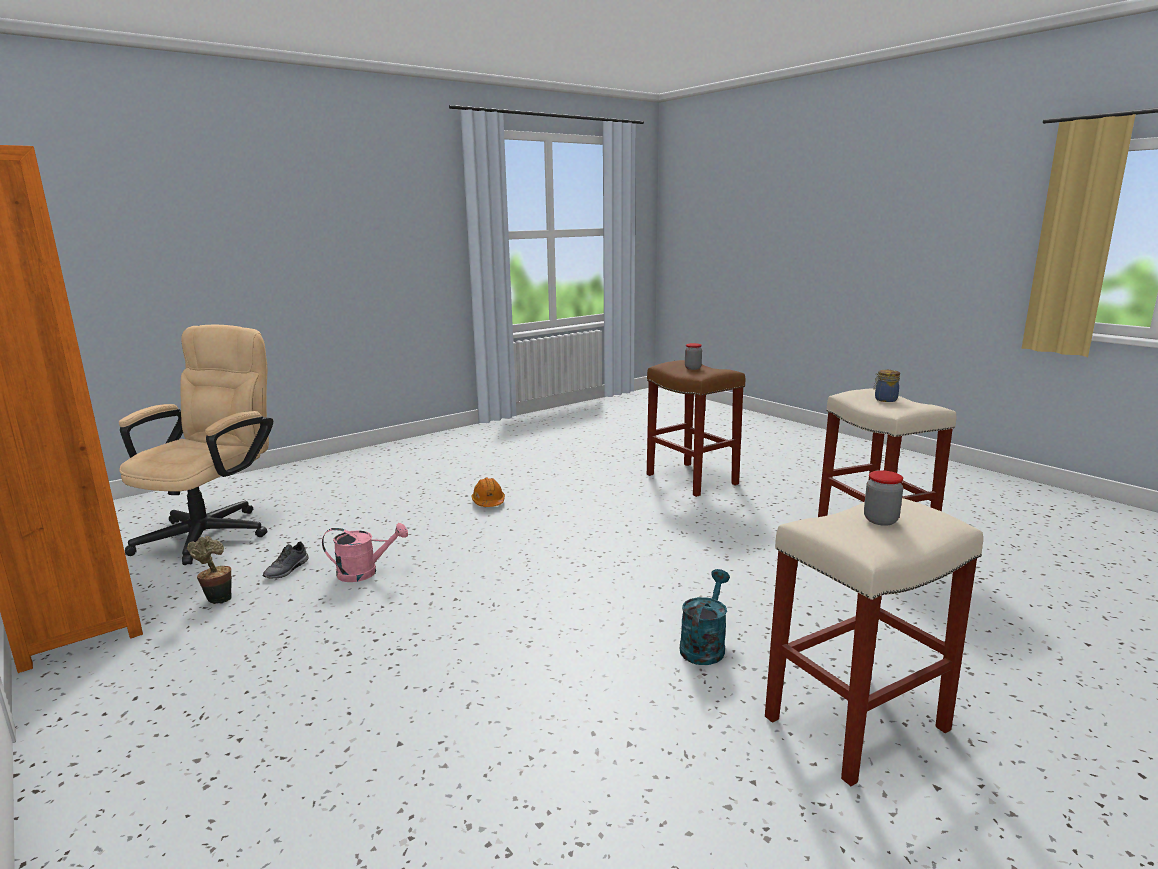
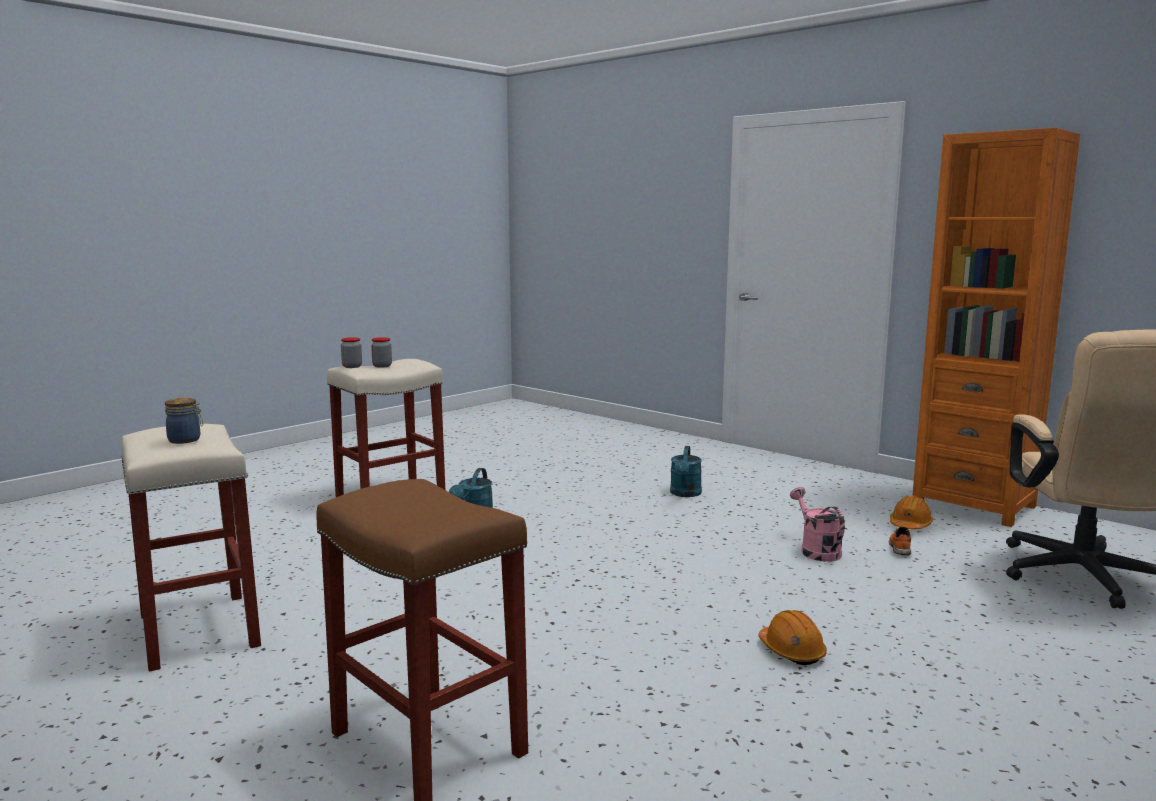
camera: 170 degrees right, 5 degrees down
potted plant [187,536,232,604] -> orange hard hat [890,495,933,529]
grey shoe [263,542,309,579] -> orange shoe [889,527,911,555]
pink watering can [322,523,408,582] -> pink watering can turned 90 degrees clockwise [790,487,845,562]
jar [685,343,702,370] -> jar moved to [341,337,362,368]
none -> turquoise watering can [670,446,702,497]

